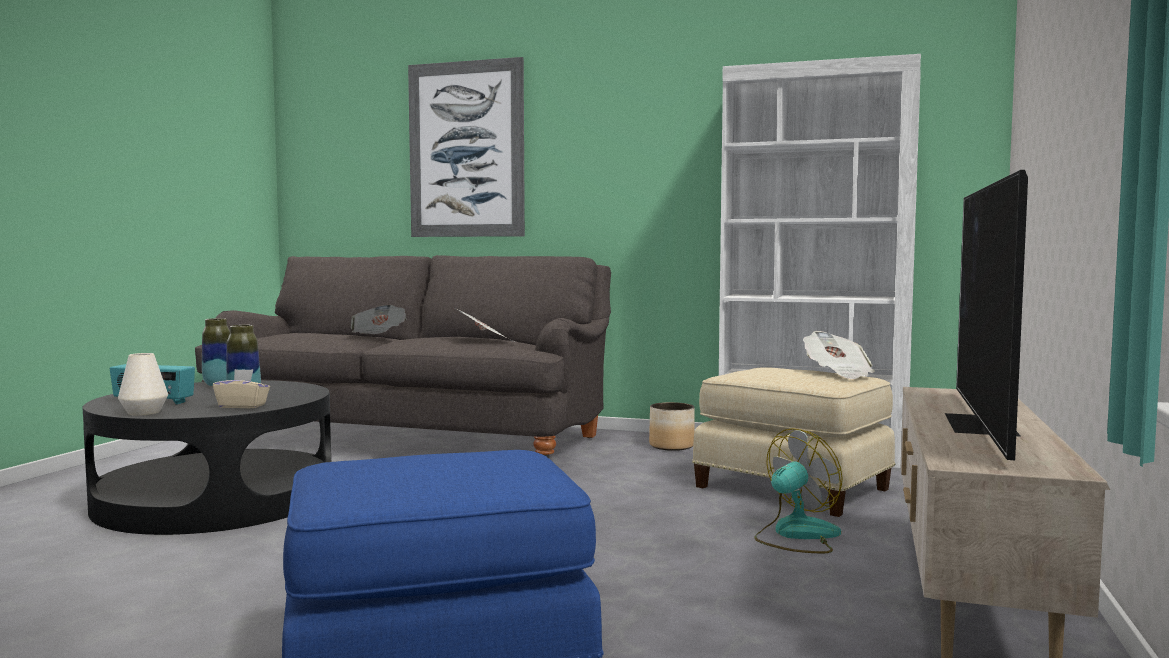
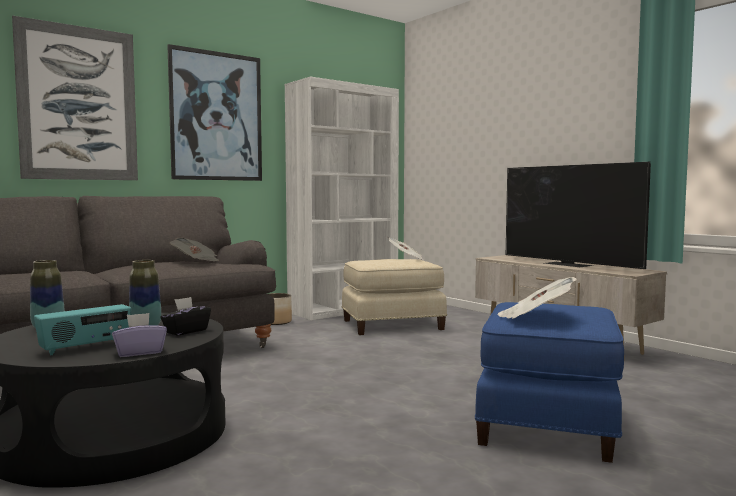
camera: 55 degrees left, 0 degrees up
white vase [118,353,168,416] -> purple tissue box [112,313,167,357]
beige tissue box [213,369,270,408] -> black tissue box [160,297,211,336]
newspaper [351,305,406,334] -> newspaper moved to [497,277,577,319]
fan [754,428,843,553] -> none
none -> picture [167,44,262,181]

